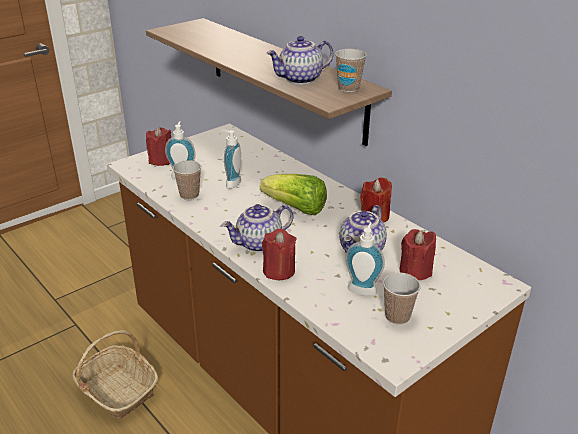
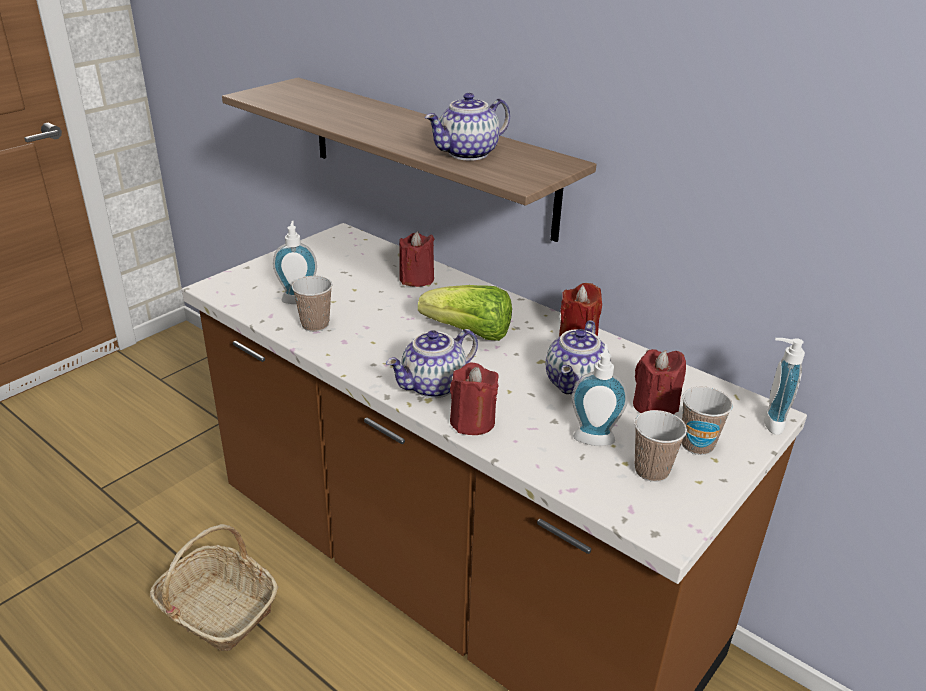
camera: 10 degrees left, 0 degrees up
red candle [146,127,171,166] -> red candle moved to [399,231,435,287]
soap dispenser [220,129,241,189] -> soap dispenser moved to [764,338,805,435]
cup [335,49,367,92] -> cup moved to [681,387,733,455]

